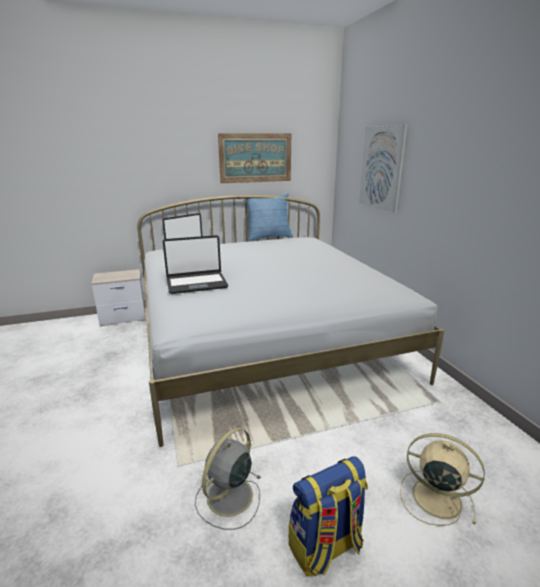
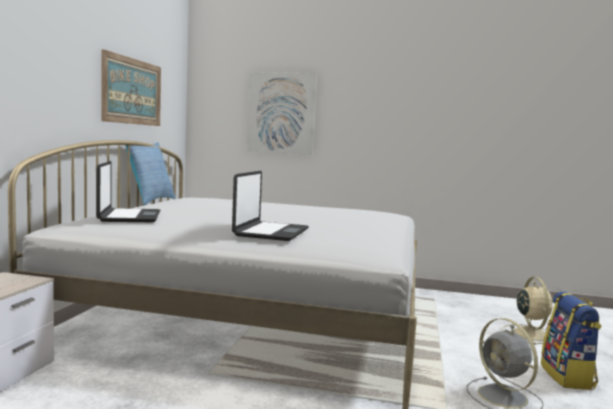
camera: 60 degrees left, 15 degrees down
beige fan [400,433,485,526] -> beige fan turned 120 degrees clockwise [503,277,553,345]

